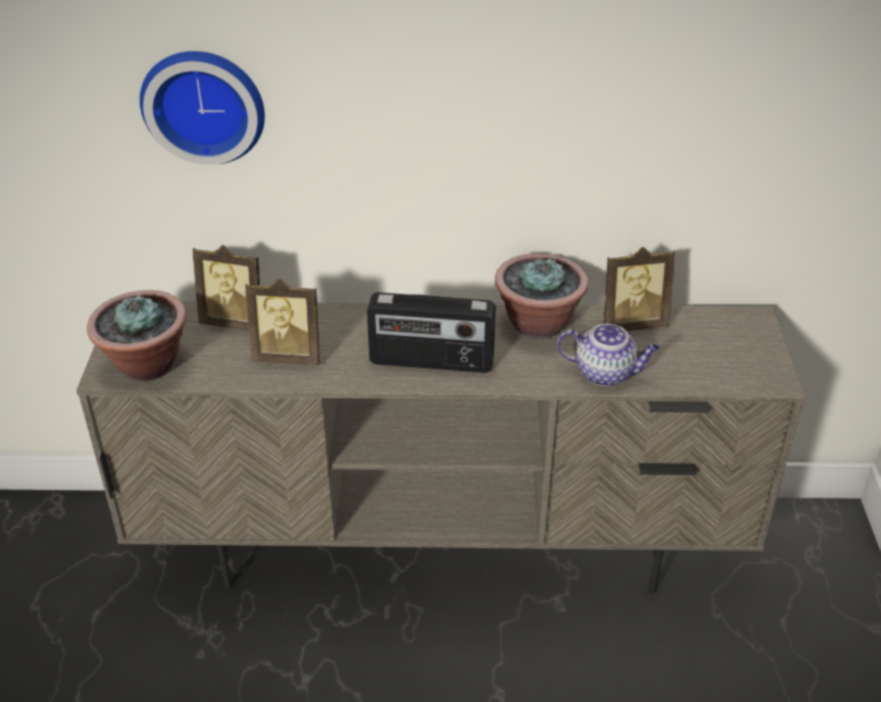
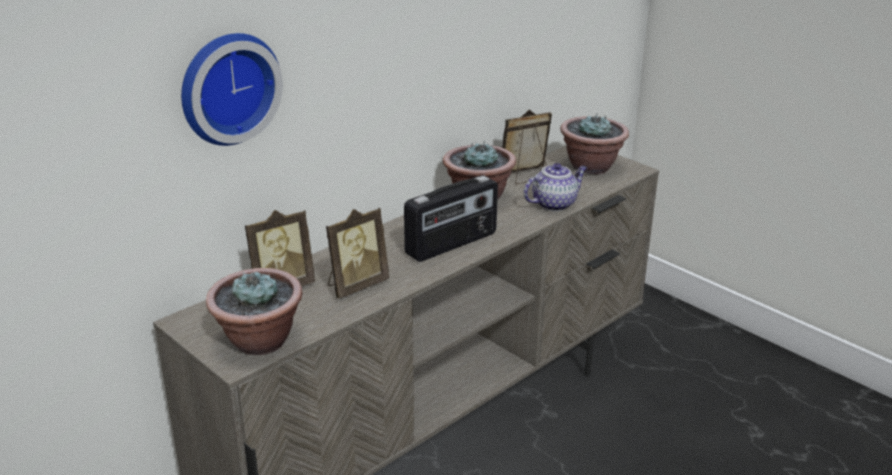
camera: 45 degrees left, 10 degrees down
picture frame [603,247,675,331] -> picture frame turned 150 degrees counterclockwise [502,110,552,184]
none -> potted plant [560,113,629,174]

